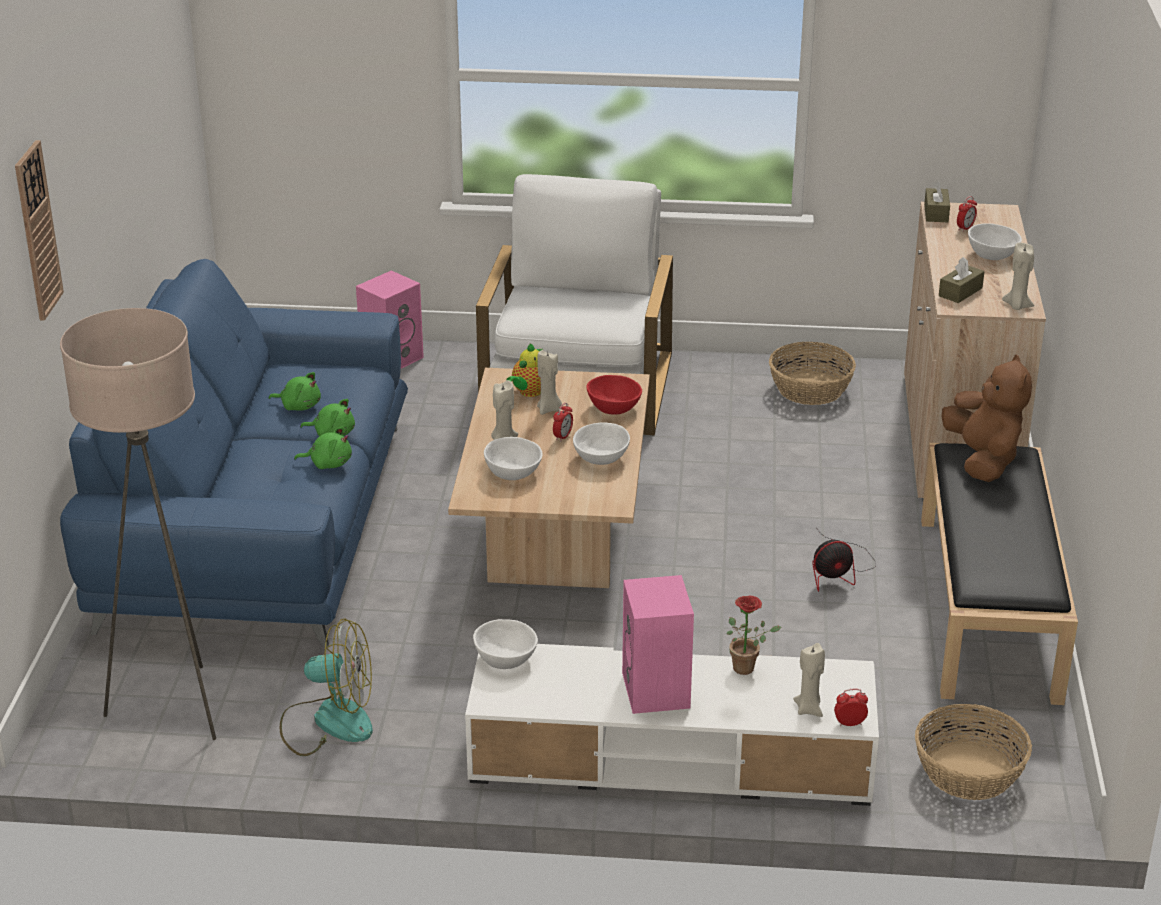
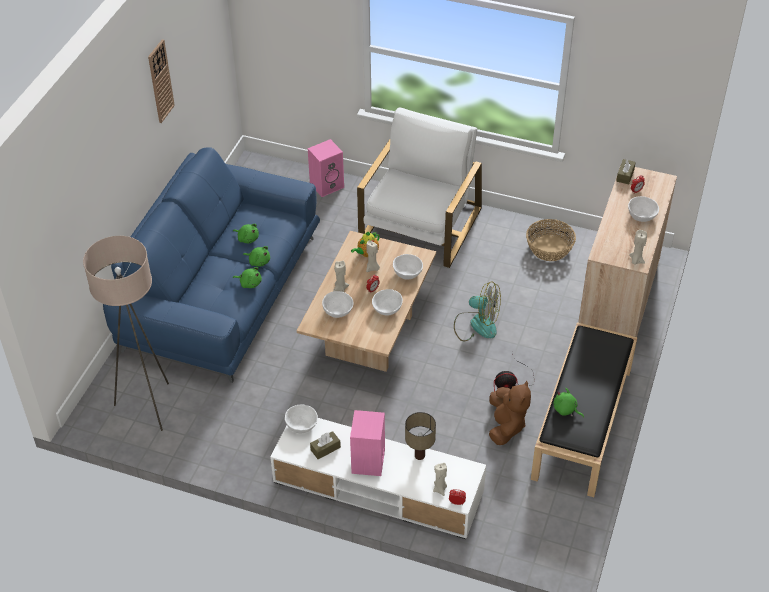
camera: 15 degrees right, 15 degrees up
wall clock [15,140,64,321] -> wall clock moved to [148,39,175,123]
fan [280,618,373,756] -> fan moved to [454,281,501,341]
red bowl [586,375,642,415] -> white bowl [393,254,423,279]
potted plant [727,595,782,675] -> table lamp [405,412,436,460]
basket [915,704,1032,800] -> none
brown tissue box [939,257,984,303] -> brown tissue box moved to [310,431,341,459]
brown plush toy [941,355,1032,482] -> brown plush toy moved to [489,381,531,445]
none -> green plush toy [554,388,584,418]

